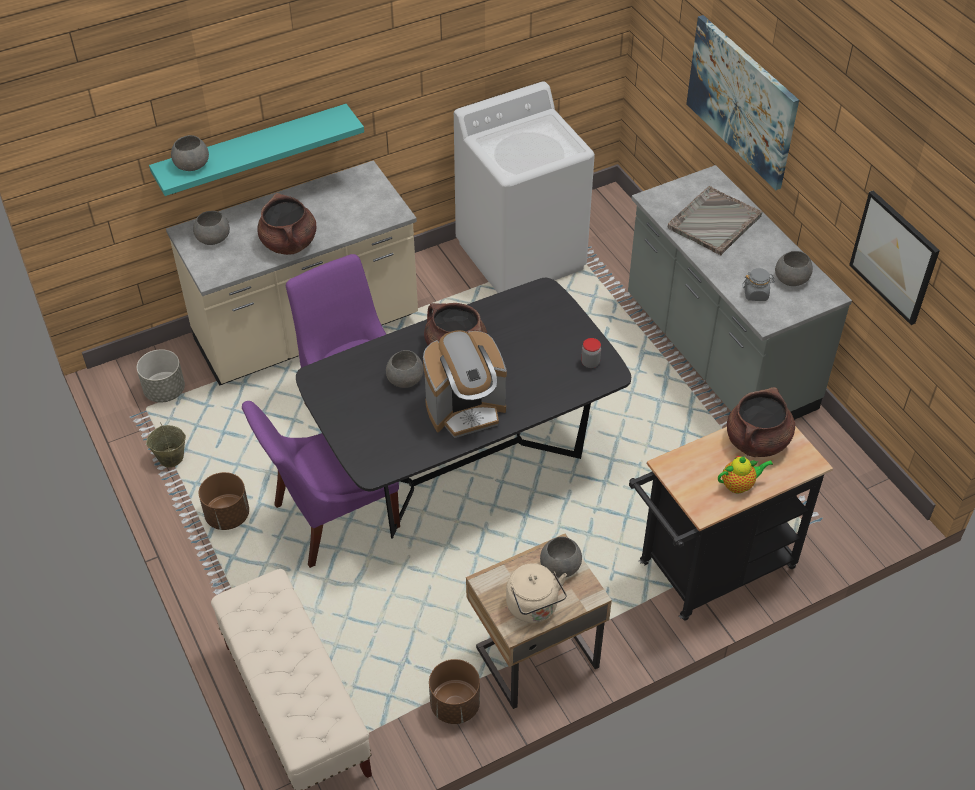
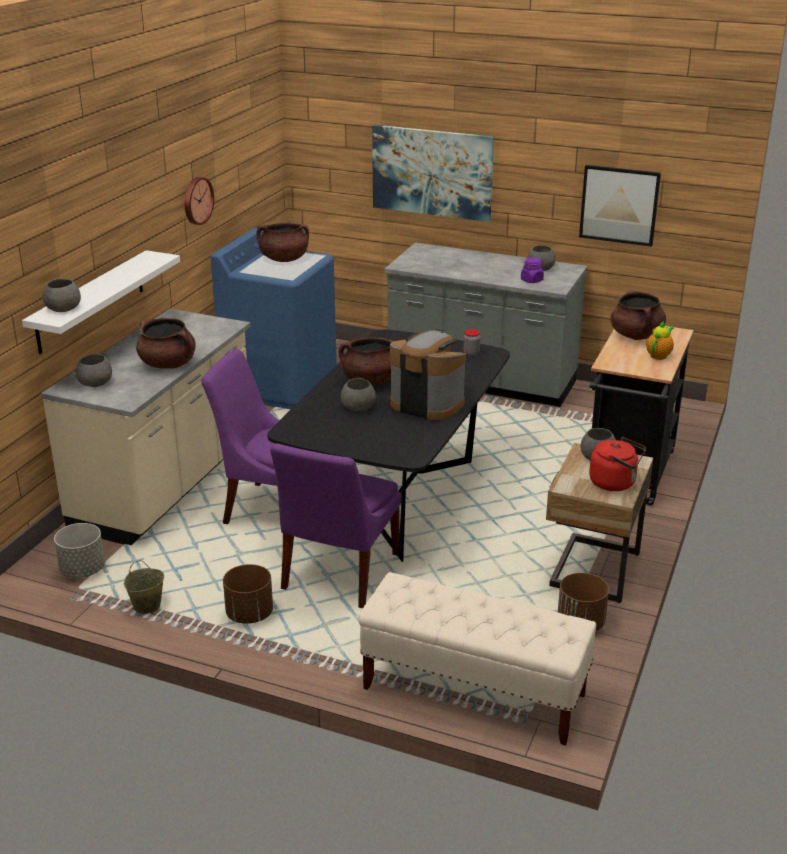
camera: 40 degrees left, 20 degrees down
turquoise shelf [149,104,364,196] -> white shelf [22,250,180,354]
coffee machine [423,330,507,438] -> coffee machine turned 90 degrees counterclockwise [390,329,466,420]
white washing machine [454,81,595,293] -> blue washing machine [211,228,337,409]
beige kettle [506,563,567,623] -> red kettle [589,437,646,491]
grey tray [668,186,762,255] -> none
grey jar [742,268,775,301] -> purple jar [521,258,544,283]
none -> wall clock [185,177,214,225]
none -> brown cooking pot [256,223,309,262]

